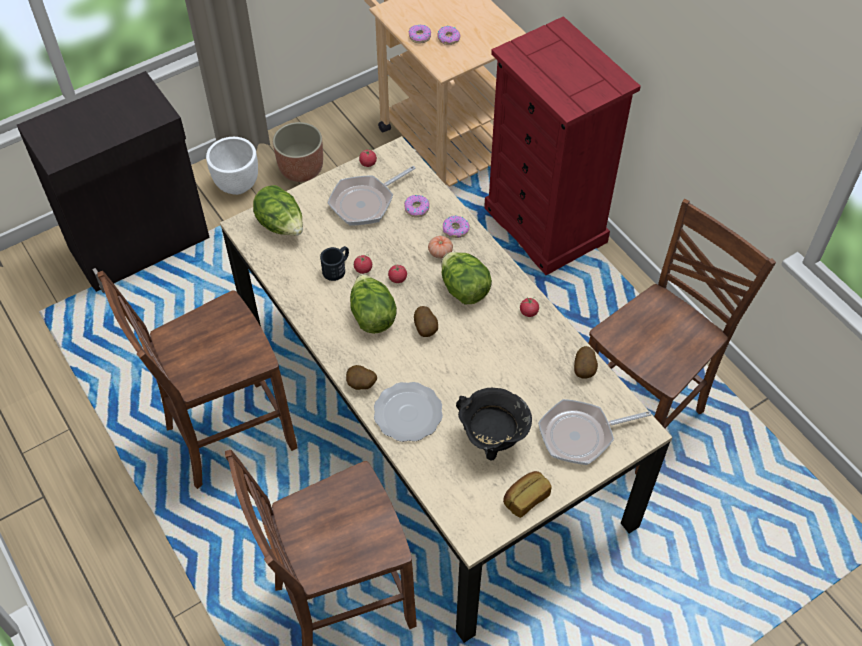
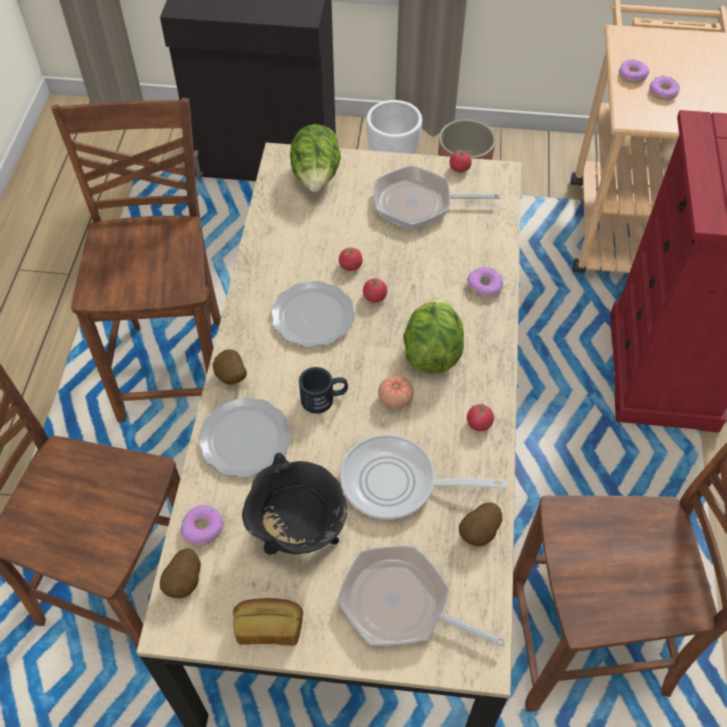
camera: 40 degrees right, 0 degrees up
brown chair [97,271,298,489] -> brown chair turned 75 degrees clockwise [51,98,221,422]
black mug [320,246,349,281] -> black mug moved to [299,367,348,414]
lettuce [350,274,397,334] -> plate [271,281,355,348]
donut [404,195,430,218] -> donut moved to [181,505,224,546]
potato [414,306,438,337] -> potato moved to [160,549,201,598]
tomato [428,236,453,259] -> tomato moved to [378,376,414,409]
none -> frying pan [340,434,507,520]

